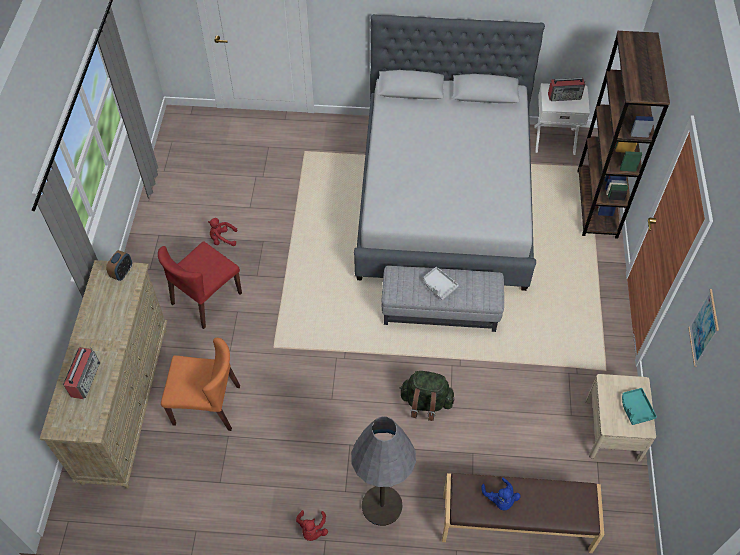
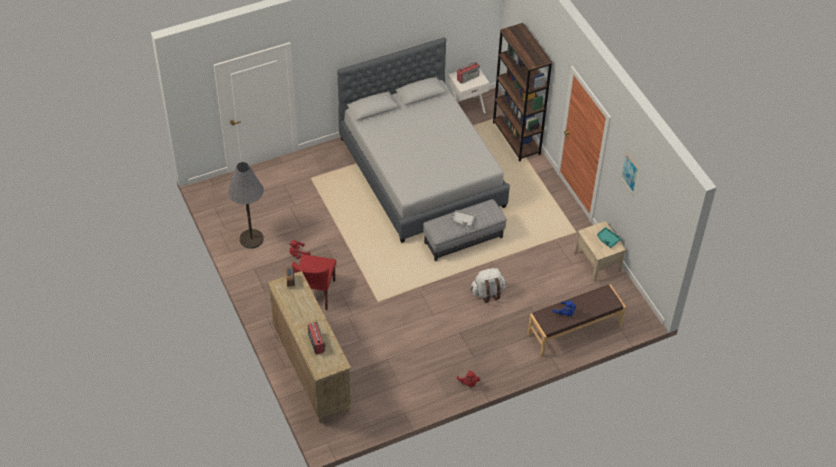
camera: 30 degrees left, 5 degrees down
orange chair [161,338,240,431] -> none
grey floor lamp [351,416,416,526] -> grey floor lamp moved to [228,162,264,249]
green backpack [399,371,454,421] -> white backpack [471,268,505,303]

